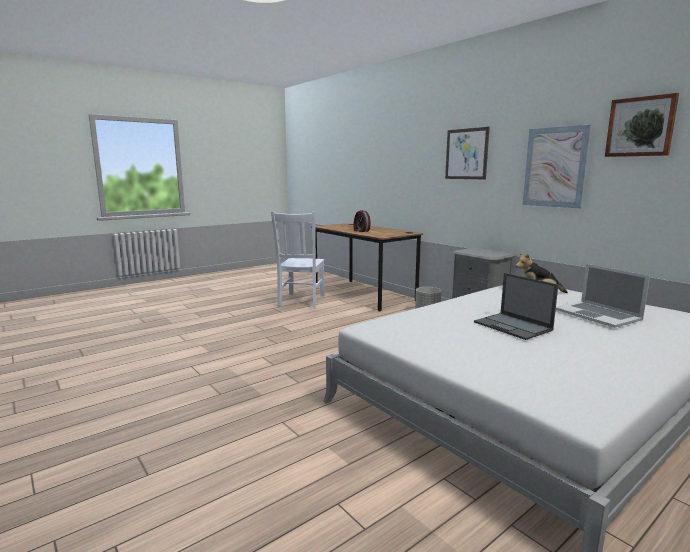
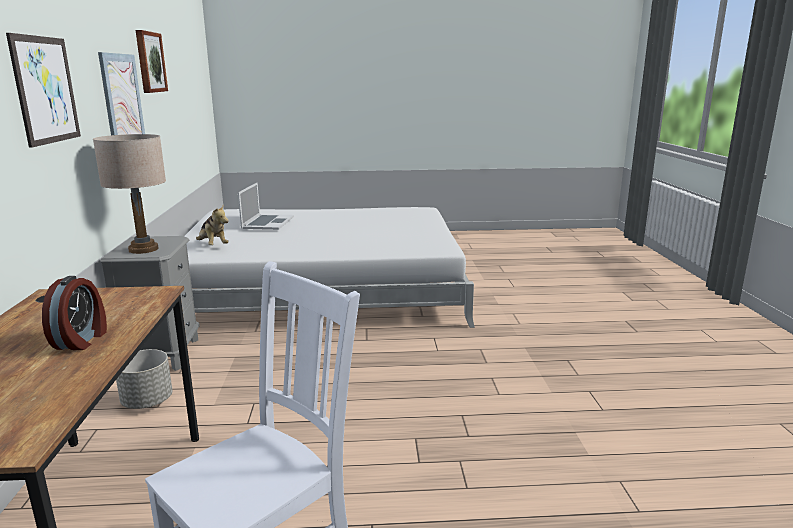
camera: 145 degrees left, 5 degrees up
laptop [474,273,558,340] -> none
none -> beige table lamp [93,134,166,254]

